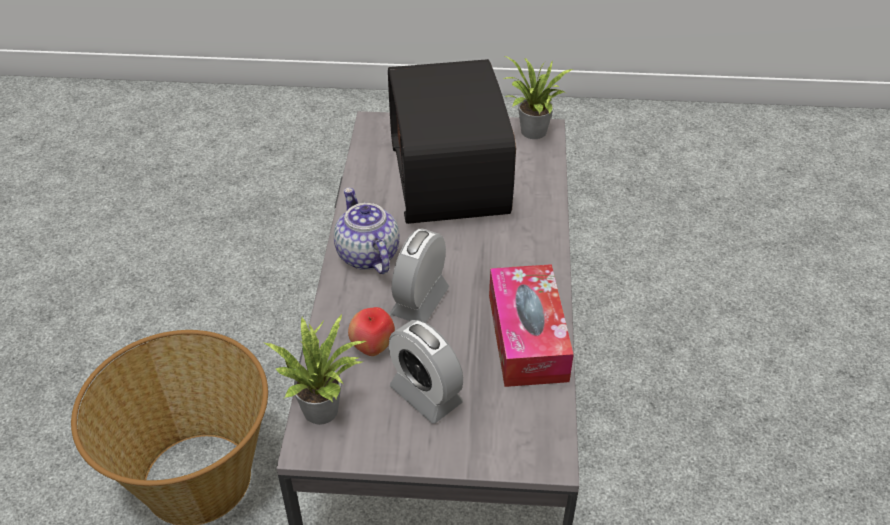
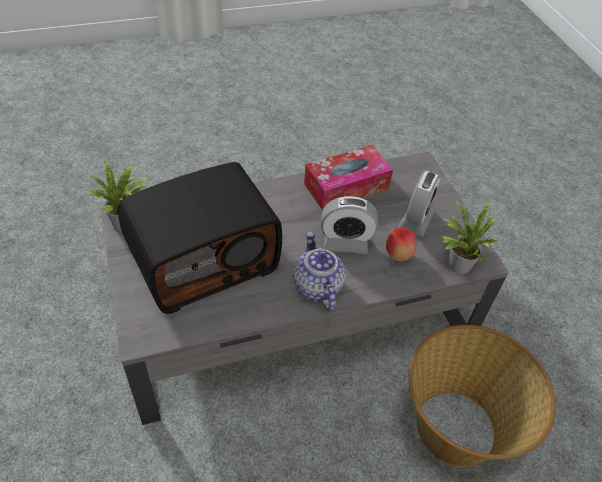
camera: 115 degrees left, 5 degrees up
teapot [334,188,400,274] -> teapot turned 120 degrees clockwise [293,231,346,311]

